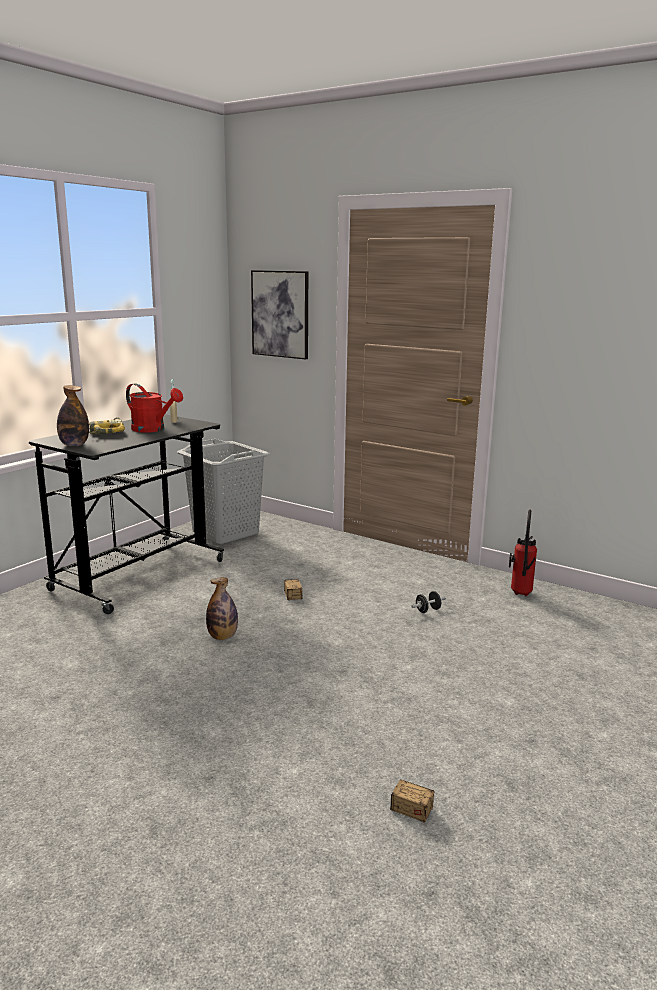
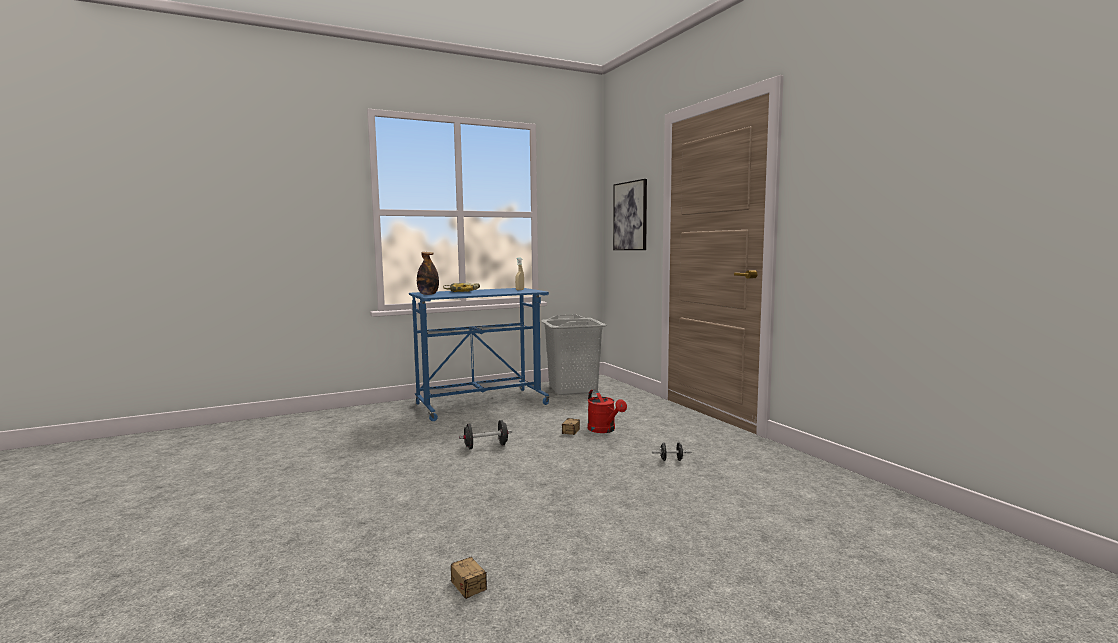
camera: 30 degrees right, 10 degrees down
black desk [29,414,224,614] -> blue desk [409,288,549,421]
red watering can [126,383,183,433] -> red watering can moved to [588,389,627,433]
bottle [206,577,238,640] -> black dumbbell [459,420,512,449]
fire extinguisher [509,510,537,596] -> none

